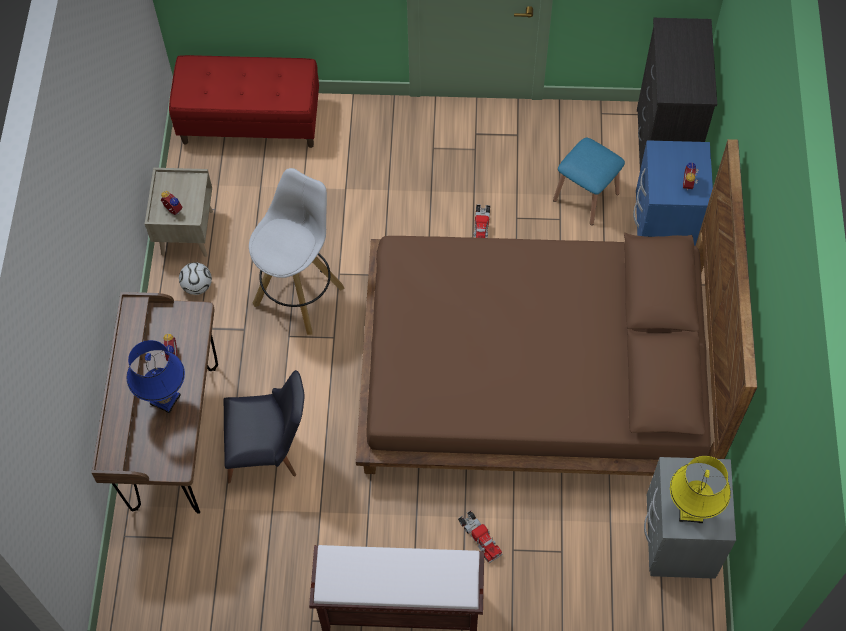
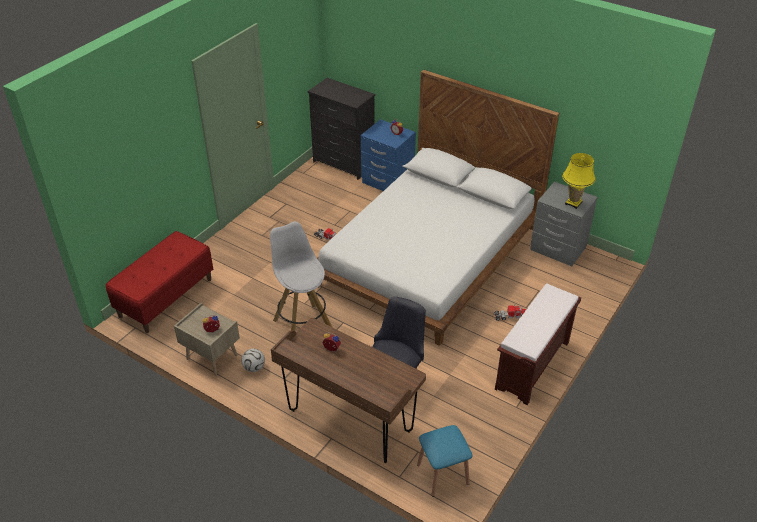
camera: 60 degrees left, 20 degrees down
blue table lamp [126,340,185,413] -> none
brown bed [356,139,757,476] -> white bed [317,70,559,346]
blue stool [553,138,625,225] -> blue stool moved to [417,425,472,497]

